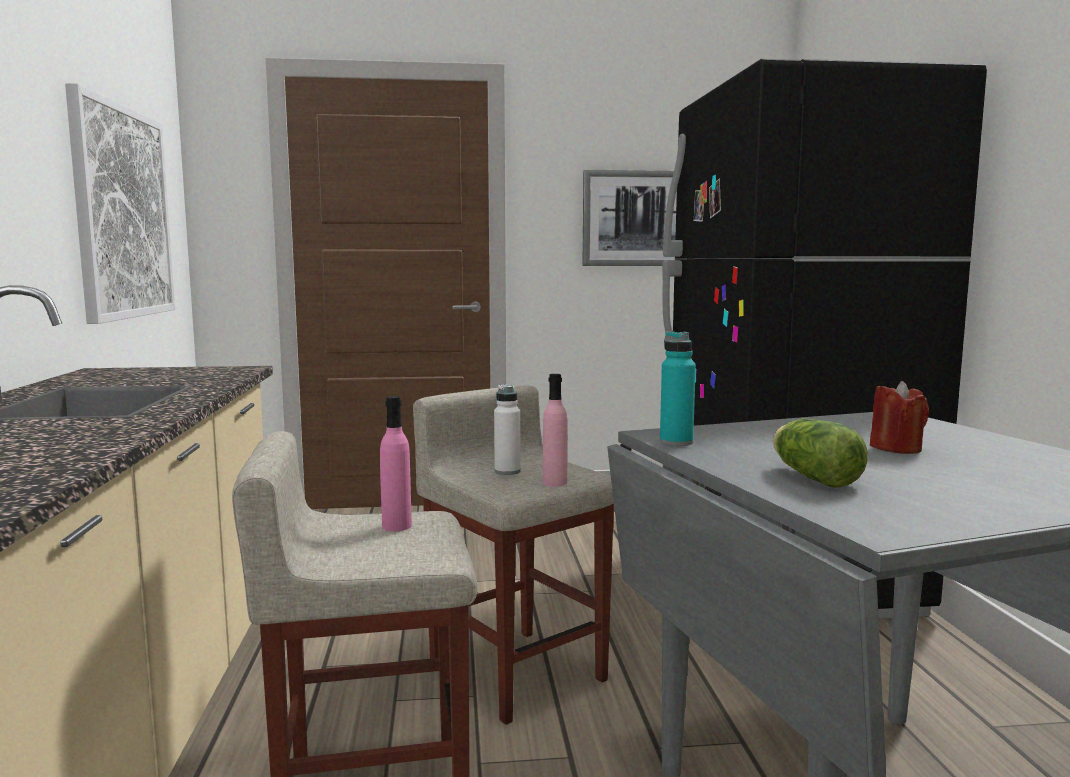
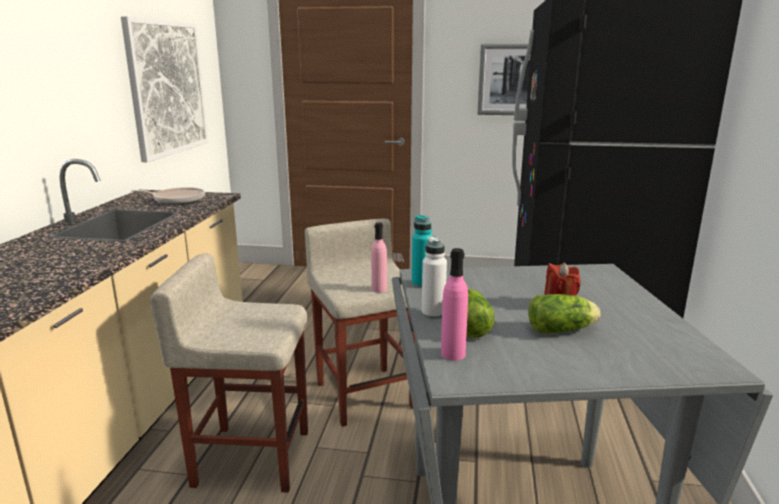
camera: 15 degrees right, 10 degrees up
pink bottle [380,396,412,531] -> pink bottle moved to [441,248,468,361]
white bottle [494,384,521,475] -> white bottle moved to [422,236,447,319]
none -> frying pan [131,187,205,205]
none -> lettuce [528,294,600,334]

